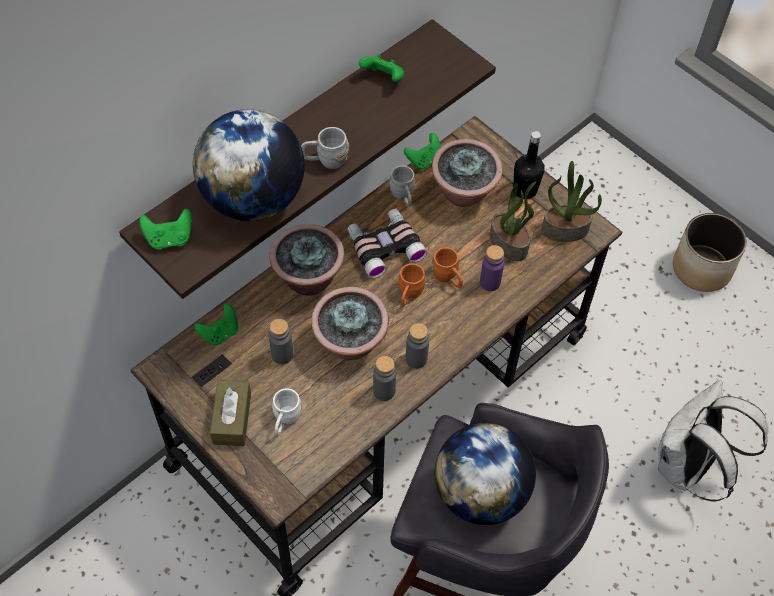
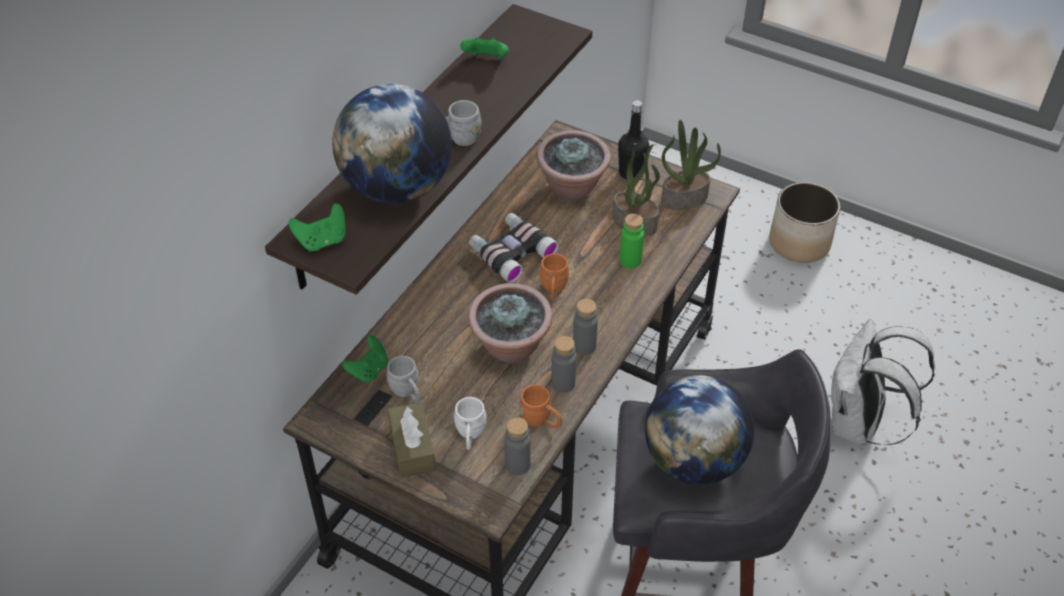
camera: 15 degrees left, 10 degrees down
potted plant [269,224,345,296] -> none
grey bottle [269,319,293,364] -> grey bottle moved to [504,417,531,475]
grey mug [389,165,415,207] -> grey mug moved to [386,356,420,403]
green game controller [404,133,441,169] -> none
orange mug [431,247,463,288] -> orange mug moved to [519,384,562,428]
purple bottle [480,245,504,291] -> green bottle [620,214,644,268]

